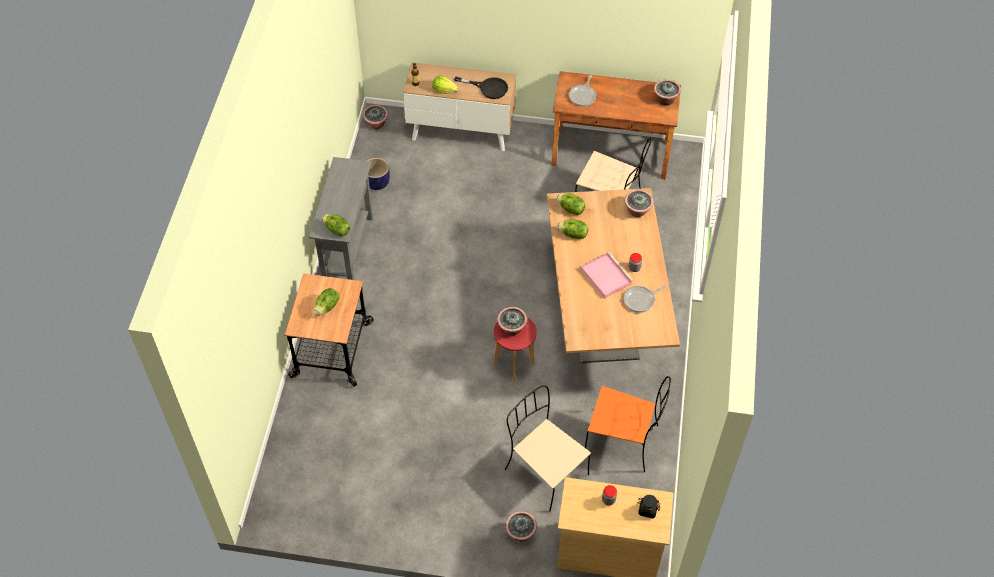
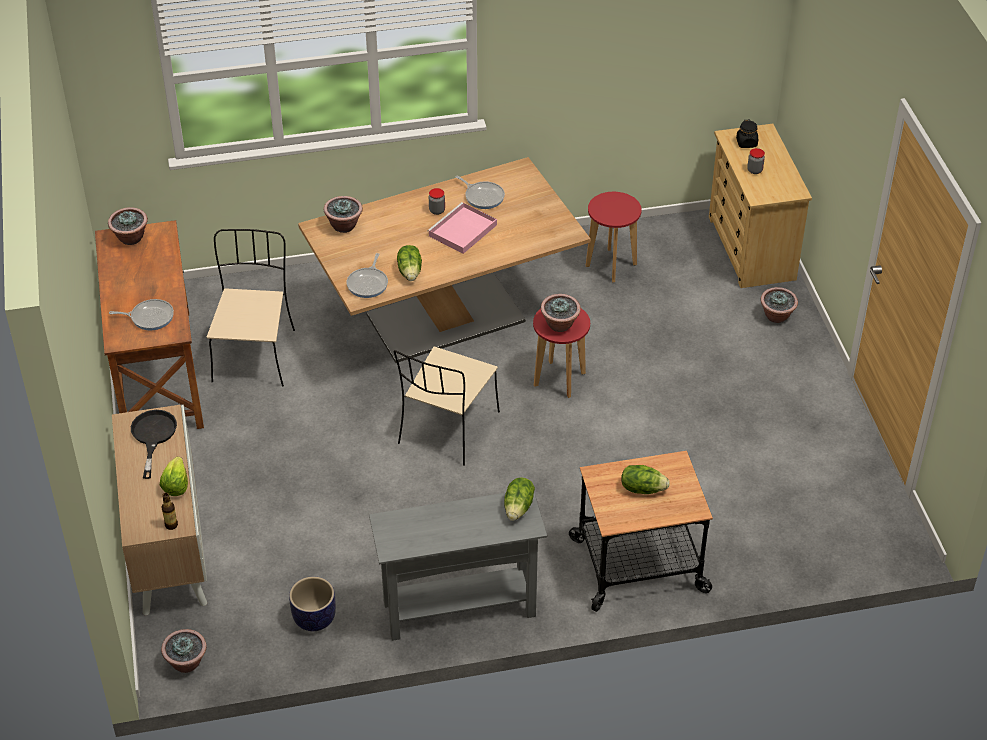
camera: 110 degrees left, 10 degrees down
beige chair [505,385,591,511] -> beige chair moved to [394,347,500,466]
lettuce [556,193,585,215] -> frying pan [347,253,388,298]
orange chair [585,376,671,472] -> red stool [586,192,642,282]

